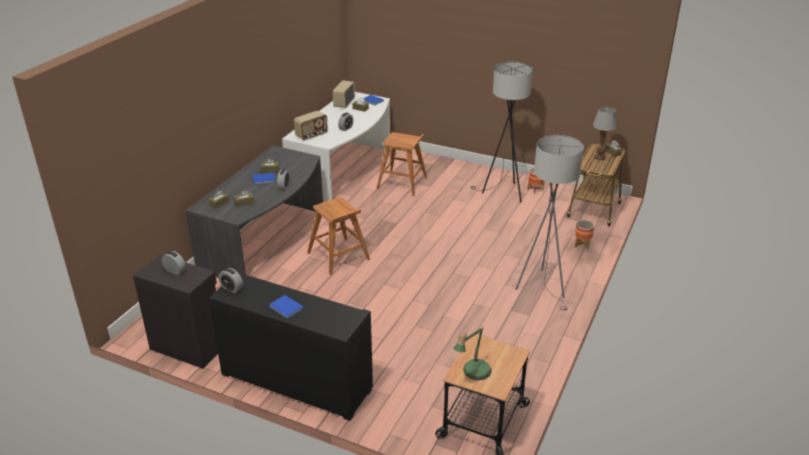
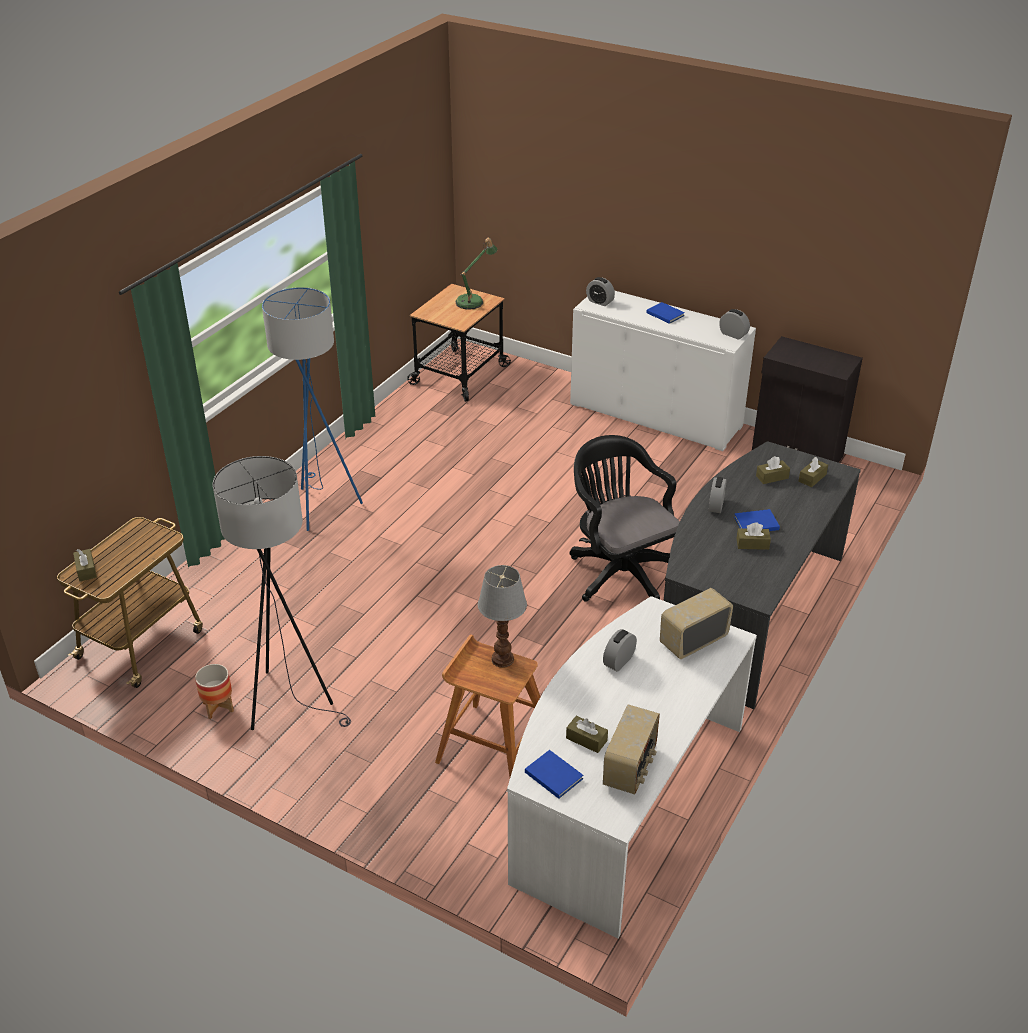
camera: 175 degrees left, 5 degrees up
alarm clock [162,251,186,276] -> alarm clock moved to [586,277,615,306]
black cabinet [209,271,373,421] -> white cabinet [570,290,756,451]
brown stool [307,197,370,275] -> black office chair [570,435,680,602]
grey floor lamp [515,135,584,311] -> blue floor lamp [262,287,363,531]
planter [575,220,594,249] -> none
table lamp [593,106,617,161] -> table lamp moved to [478,565,527,668]

